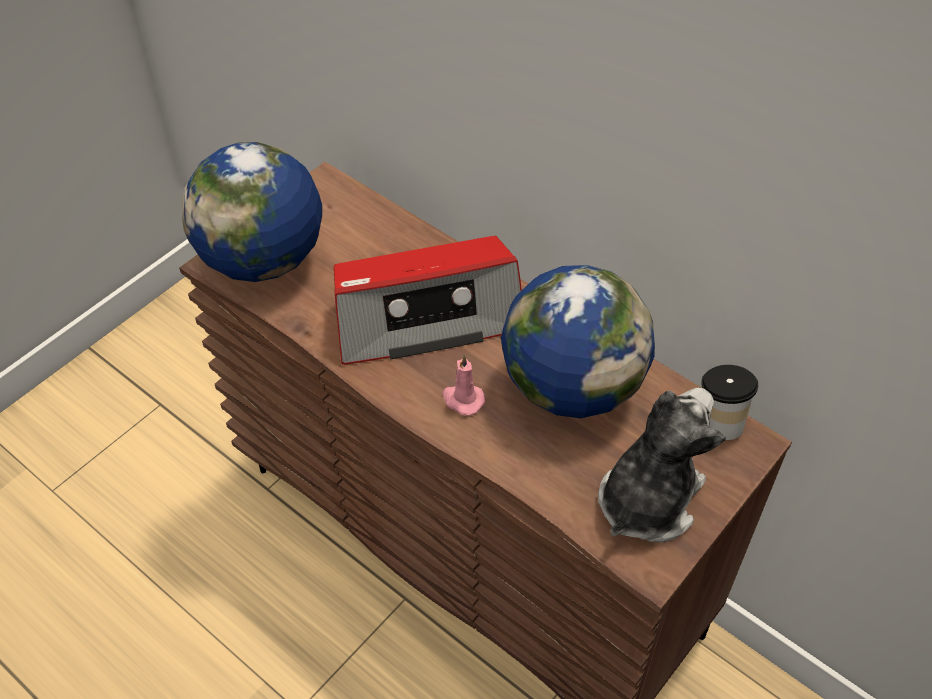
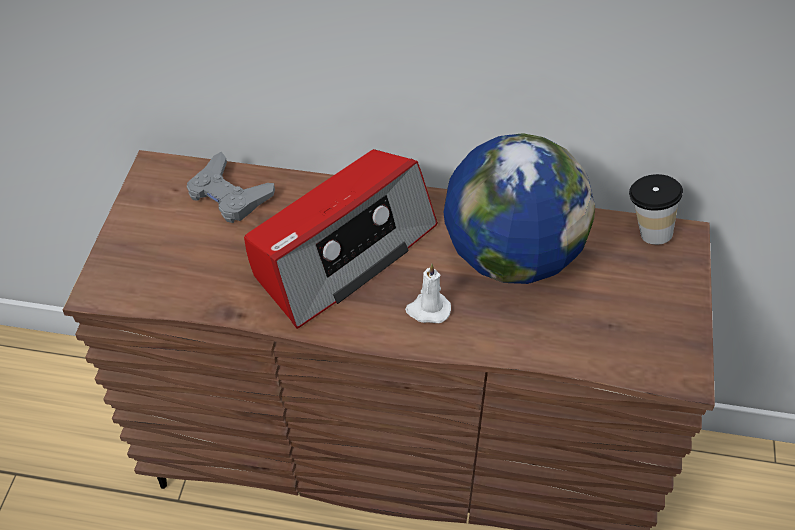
camera: 30 degrees left, 0 degrees up
globe [182,142,322,282] -> none
pink candle [443,355,485,416] -> white candle [405,264,451,323]
plush toy [598,388,726,542] -> none
none -> grey game controller [187,152,275,223]

